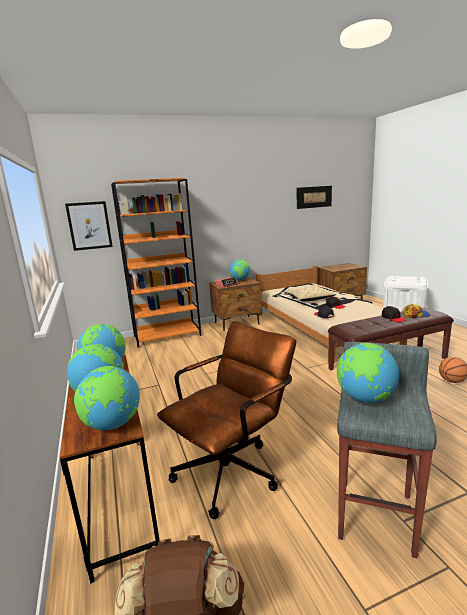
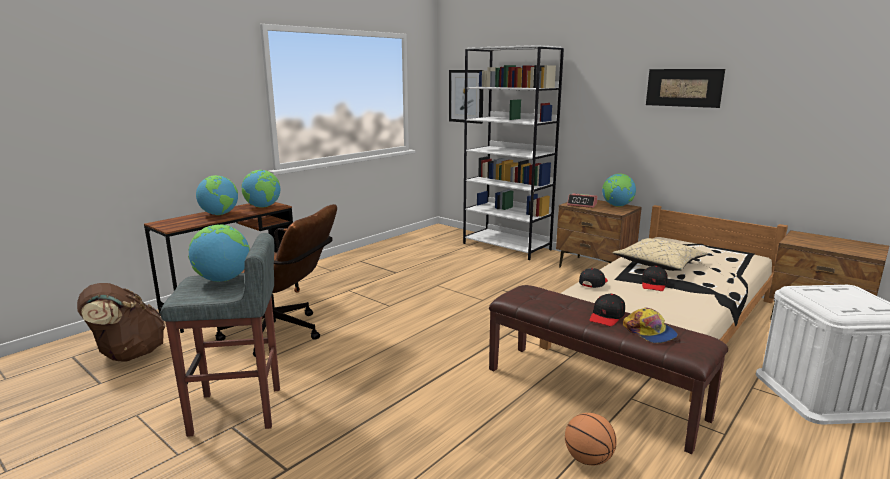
camera: 60 degrees right, 0 degrees up
globe [74,366,140,430] -> none
orange bookcase [111,178,202,348] -> white bookcase [463,45,564,260]
picture [297,186,332,209] -> picture moved to [646,69,725,108]

